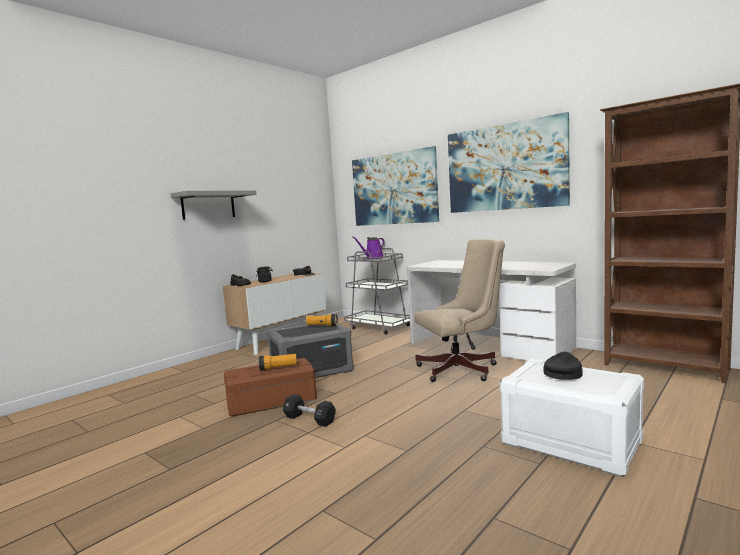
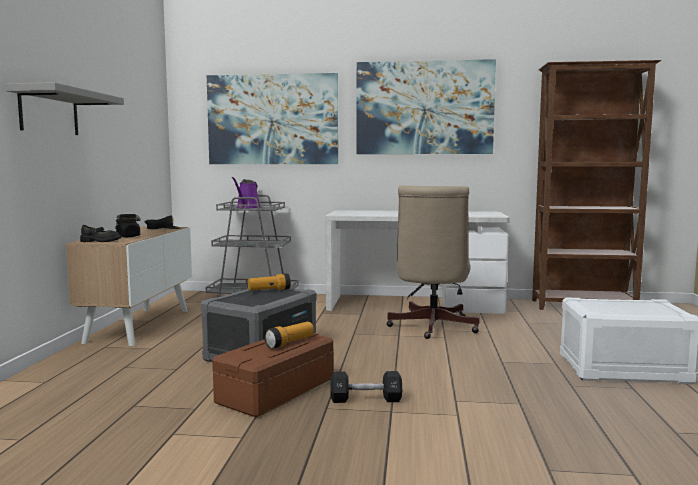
camera: 35 degrees left, 0 degrees up
beige office chair [415,239,505,382] -> beige office chair turned 150 degrees clockwise [386,185,480,339]
black cap [544,352,583,380] -> none

